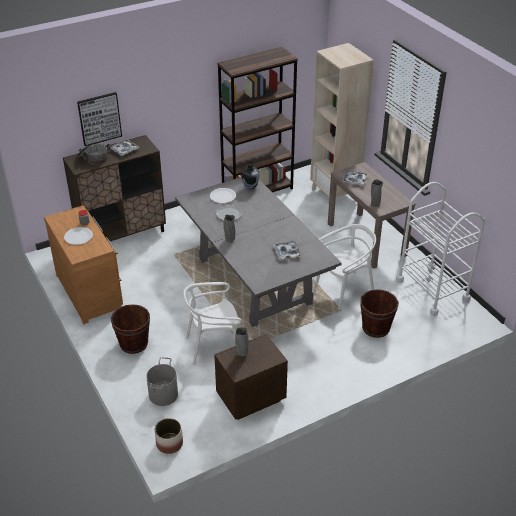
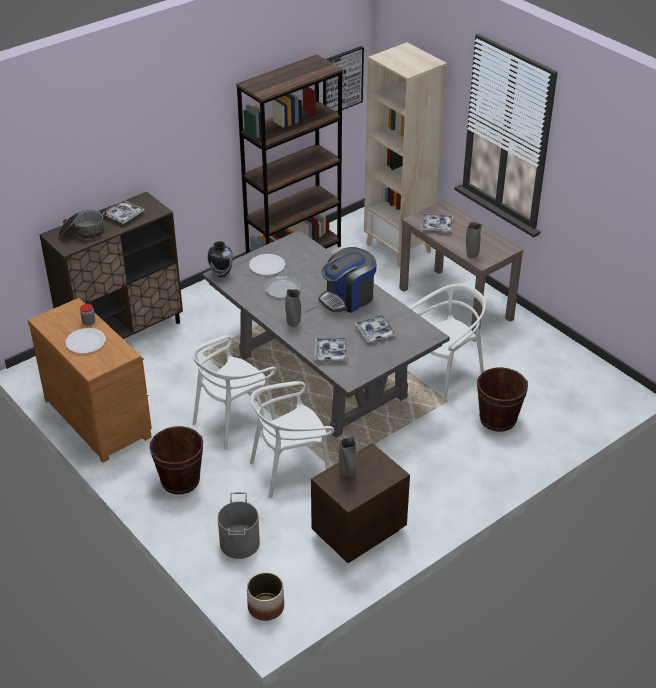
camera: 10 degrees left, 0 degrees up
picture [77,92,122,146] -> picture moved to [323,46,364,112]
vase [242,164,259,190] -> vase moved to [208,241,233,277]
white cart [396,182,485,316] -> none
none -> white chair [192,335,277,450]
none -> tray [314,338,348,362]
none -> coffee machine [318,247,377,313]

